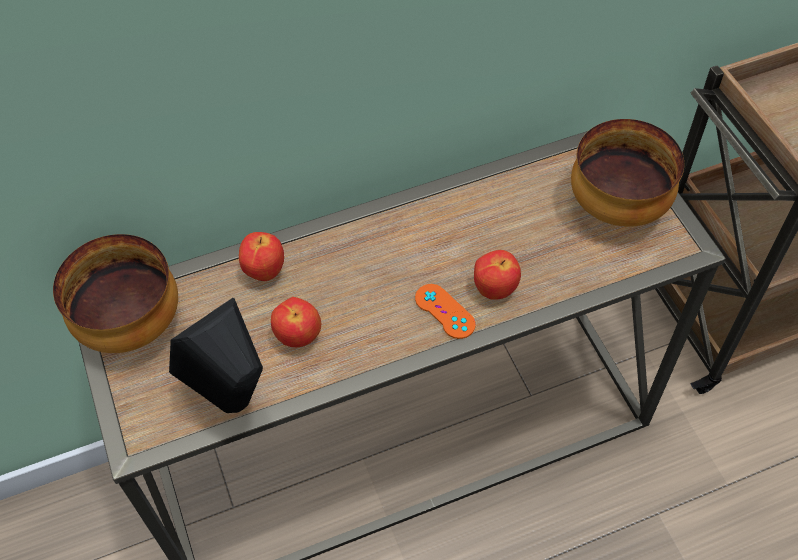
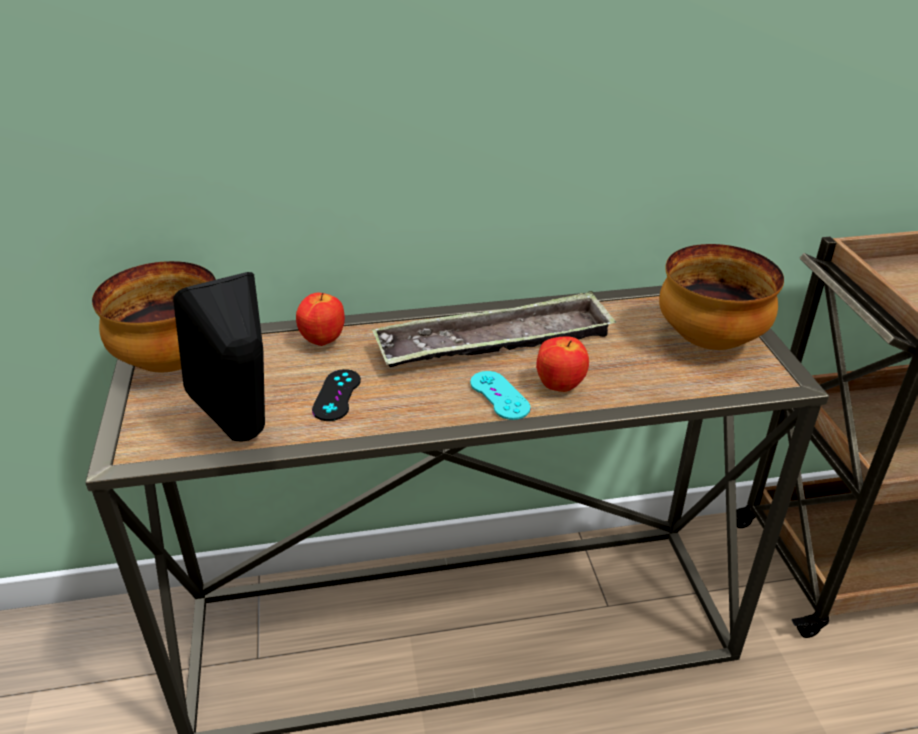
camera: 10 degrees right, 20 degrees down
apple [271,297,321,347] -> black game controller [312,369,361,421]
orange game controller [415,284,476,339] -> turquoise game controller [470,371,531,420]
none -> tray [372,291,616,367]

